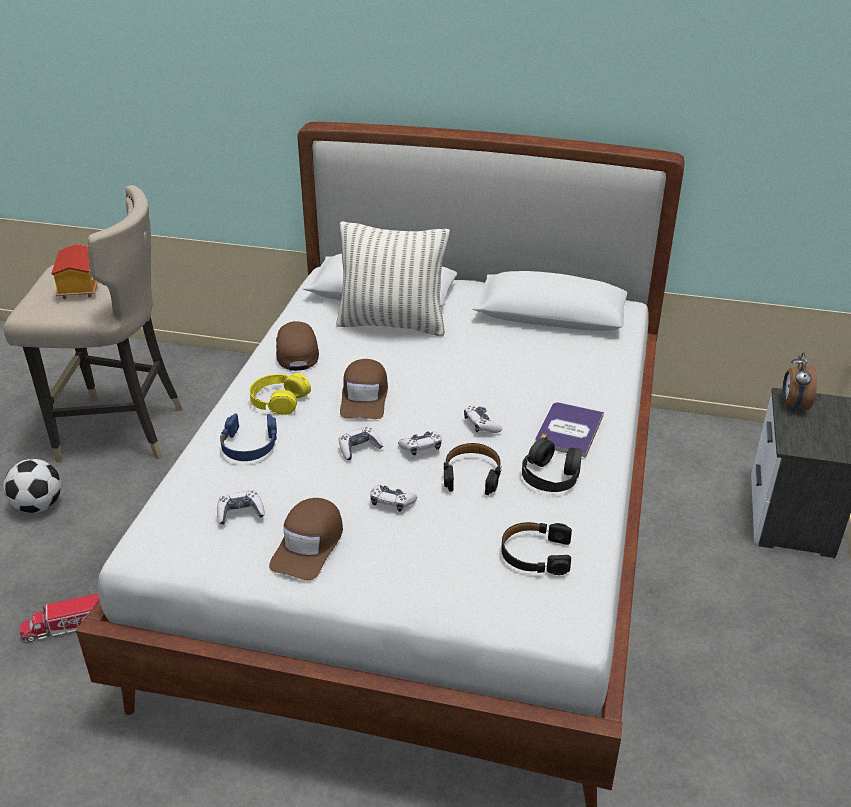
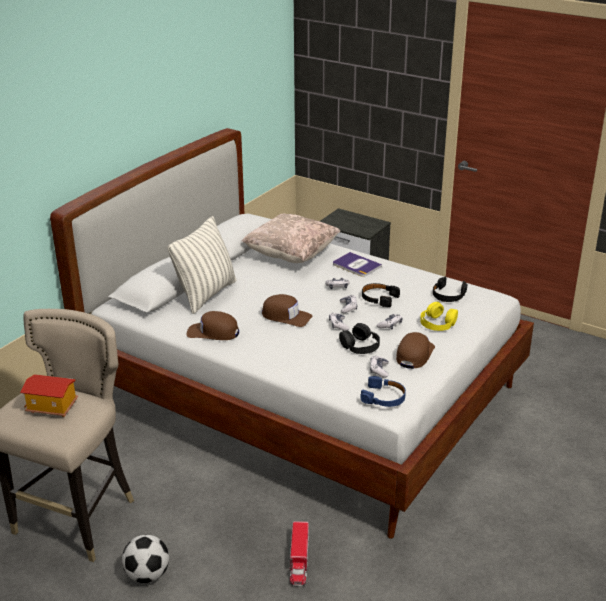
camera: 70 degrees left, 5 degrees down
blue headphones [220,413,277,461] -> blue headphones moved to [360,376,406,407]
yellow headphones [249,373,311,415] -> yellow headphones moved to [420,302,458,331]
brown cap [269,498,343,580] -> brown cap turned 105 degrees counterclockwise [396,332,435,369]
black headphones [522,437,582,492] -> black headphones moved to [339,323,380,354]
alarm clock [782,353,817,412] -> none
none -> beige pillow [242,214,340,263]

